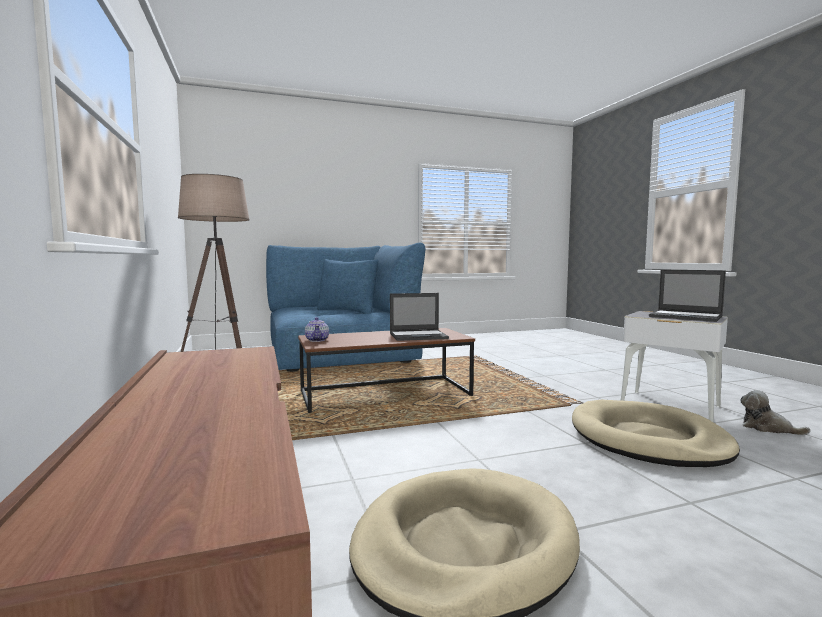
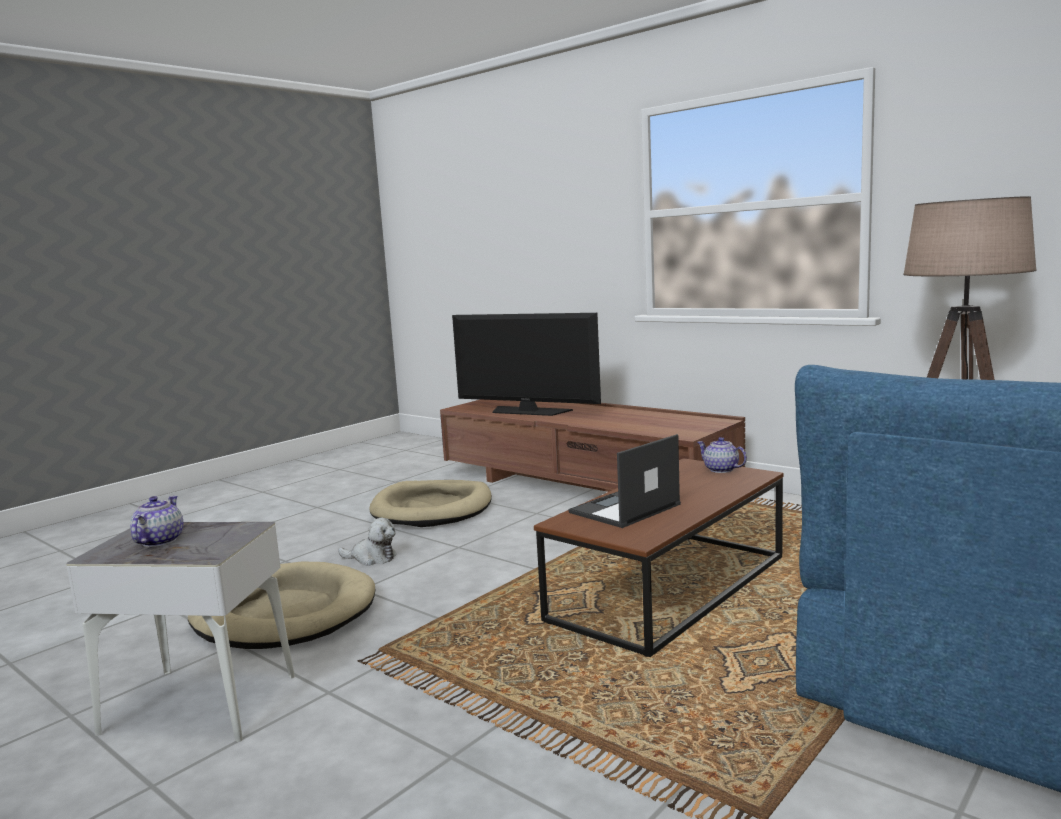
camera: 150 degrees right, 5 degrees up
laptop [649,270,726,322] -> teapot [130,496,183,547]
plush toy [740,390,810,435] -> plush toy moved to [338,518,396,566]
none -> television [452,313,601,416]

